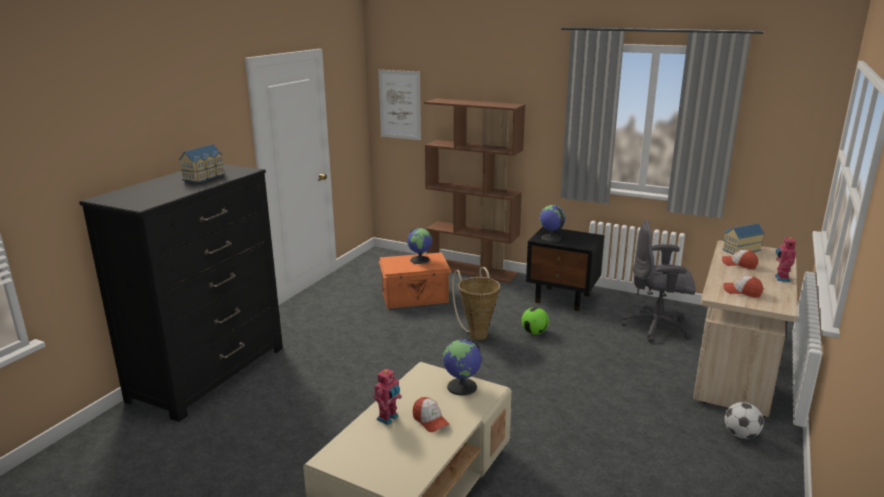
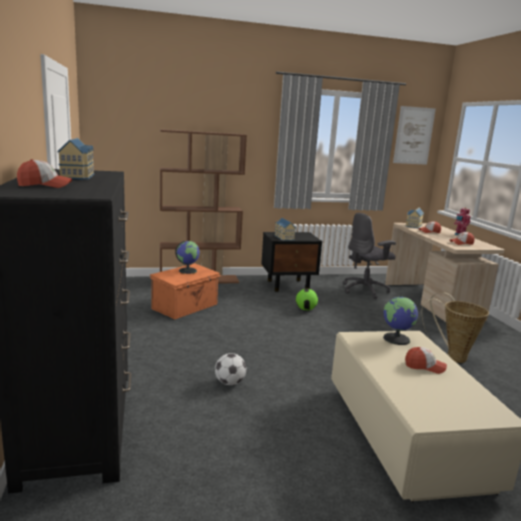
camera: 40 degrees left, 5 degrees down
toy robot [374,368,402,425] -> none
picture [379,70,421,140] -> picture moved to [393,106,436,165]
basket [452,267,500,340] -> basket moved to [422,292,489,363]
globe [539,205,566,242] -> toy house [274,218,296,241]
football [725,402,764,439] -> football moved to [215,353,246,385]
none -> cap [17,159,72,188]

